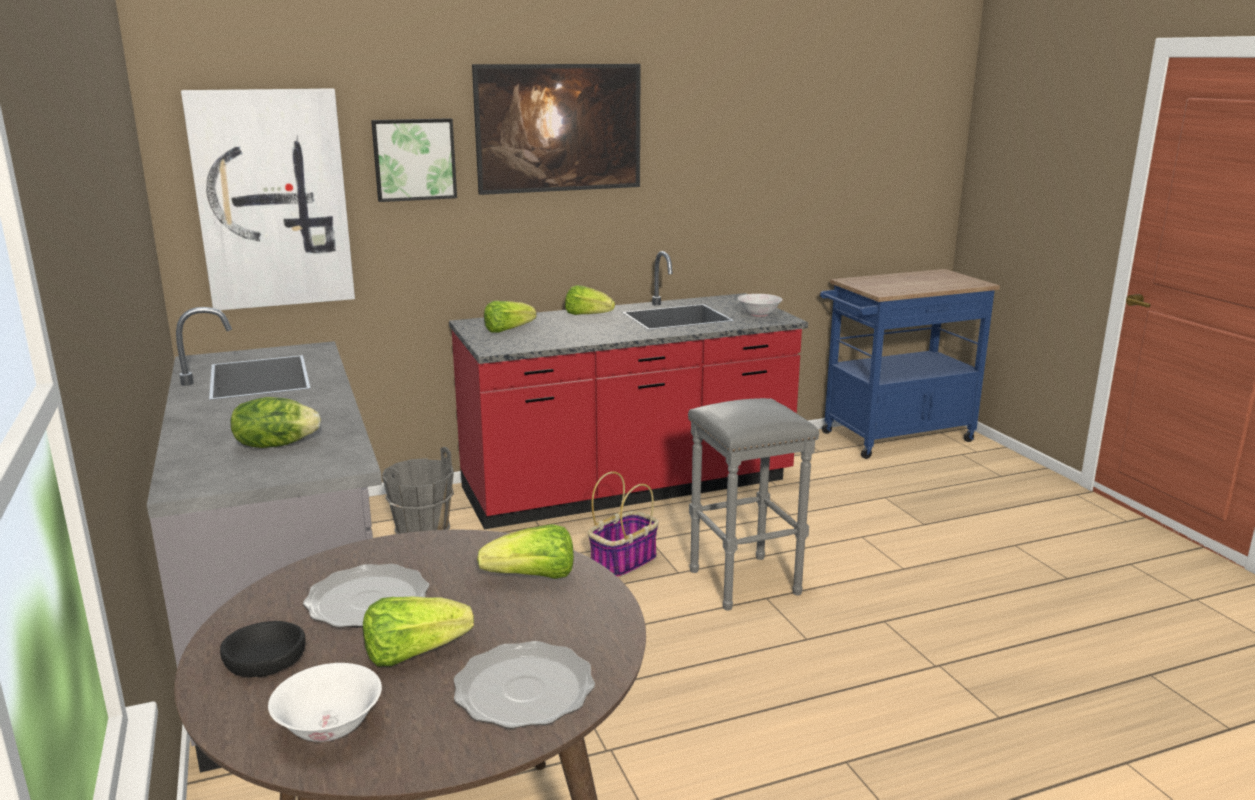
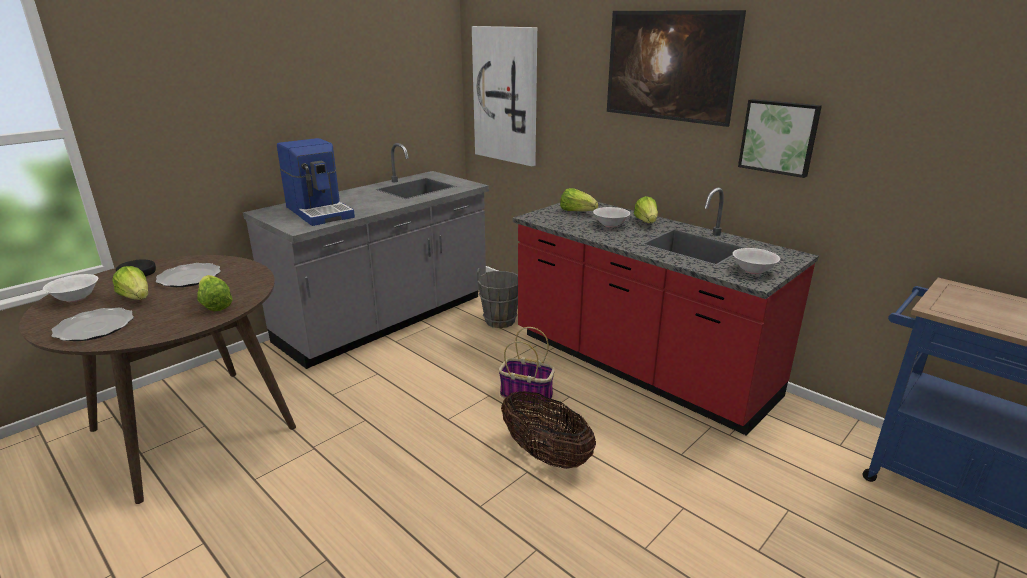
camera: 65 degrees right, 5 degrees up
lettuce [231,397,321,448] -> coffee machine [277,138,355,226]
picture [371,118,457,202] -> picture moved to [738,99,822,178]
grey stool [688,398,819,611] -> basket [501,391,596,469]
none -> white bowl [593,207,630,228]

